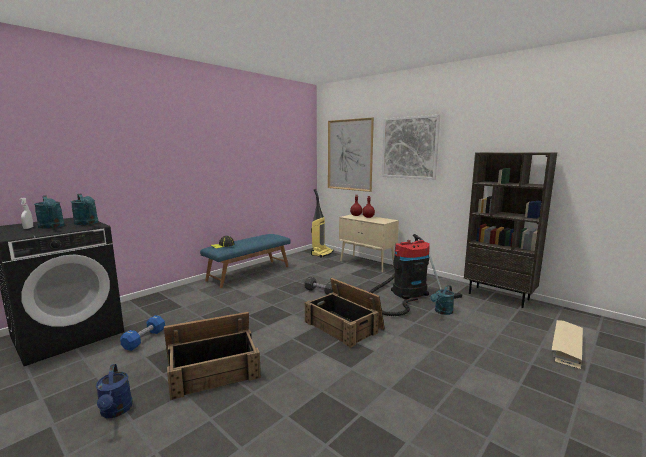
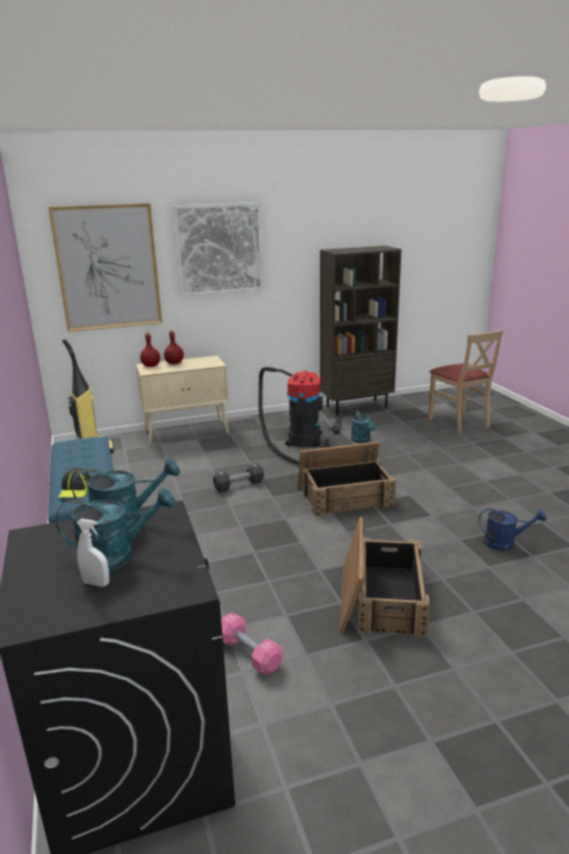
camera: 60 degrees left, 10 degrees up
blue watering can [96,364,133,418] -> blue watering can moved to [479,508,546,551]
blue dumbbell [120,315,165,351] -> pink dumbbell [221,612,282,675]
beige storage box [552,320,583,369] -> beige chair [428,330,504,434]

